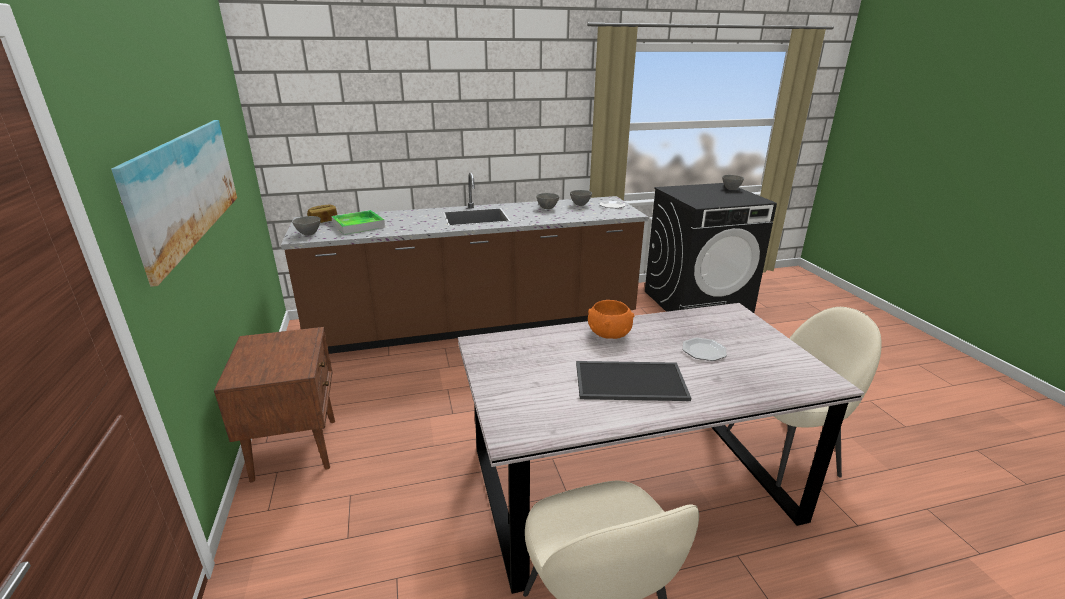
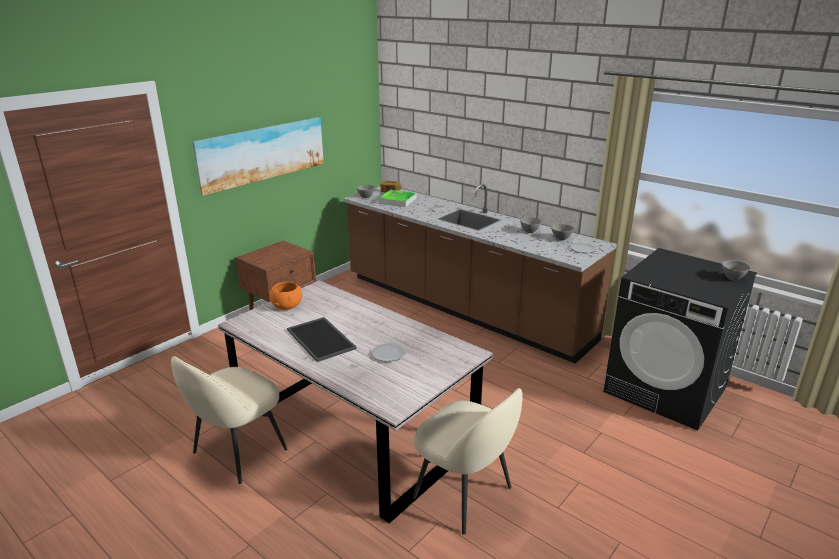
camera: 55 degrees right, 0 degrees up
orange bowl [588,300,634,339] -> orange bowl moved to [269,282,302,310]

